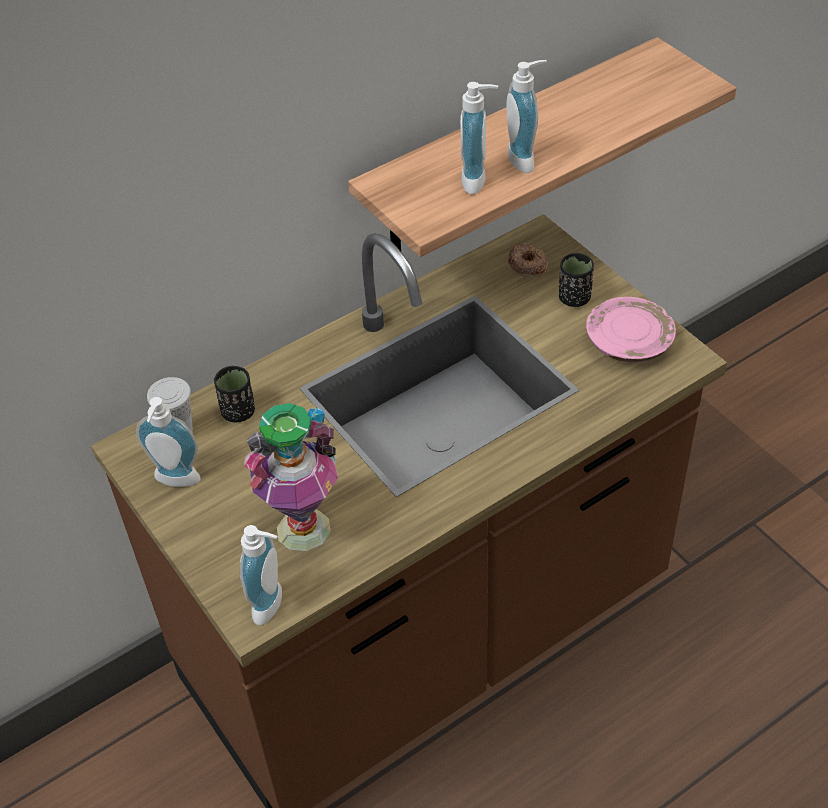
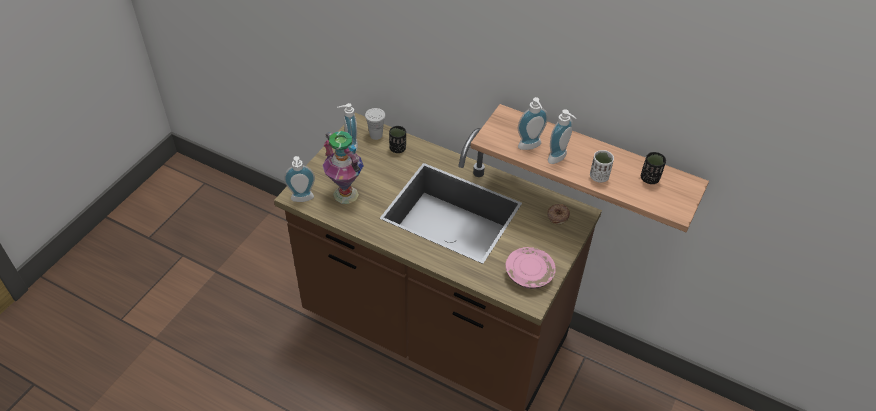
camera: 60 degrees right, 0 degrees up
black cup [559,253,594,307] -> black cup moved to [641,152,666,184]
none -> white cup [590,150,614,183]

